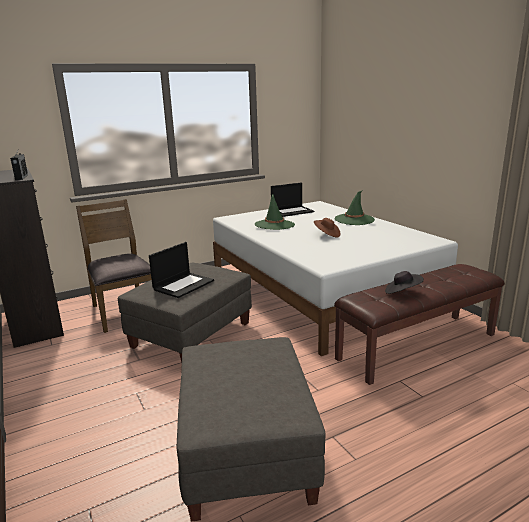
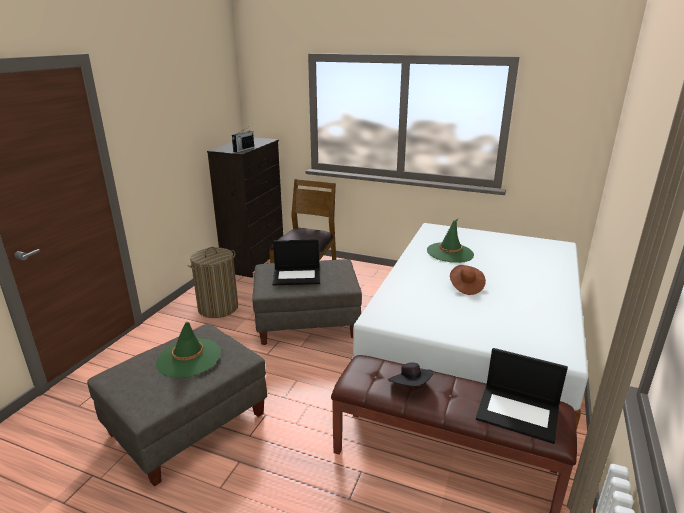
camera: 50 degrees right, 5 degrees up
laptop [271,183,314,217] -> laptop moved to [476,348,568,444]
green hat [334,190,375,225] -> green hat moved to [156,322,221,378]
none -> laundry basket [187,247,238,318]

